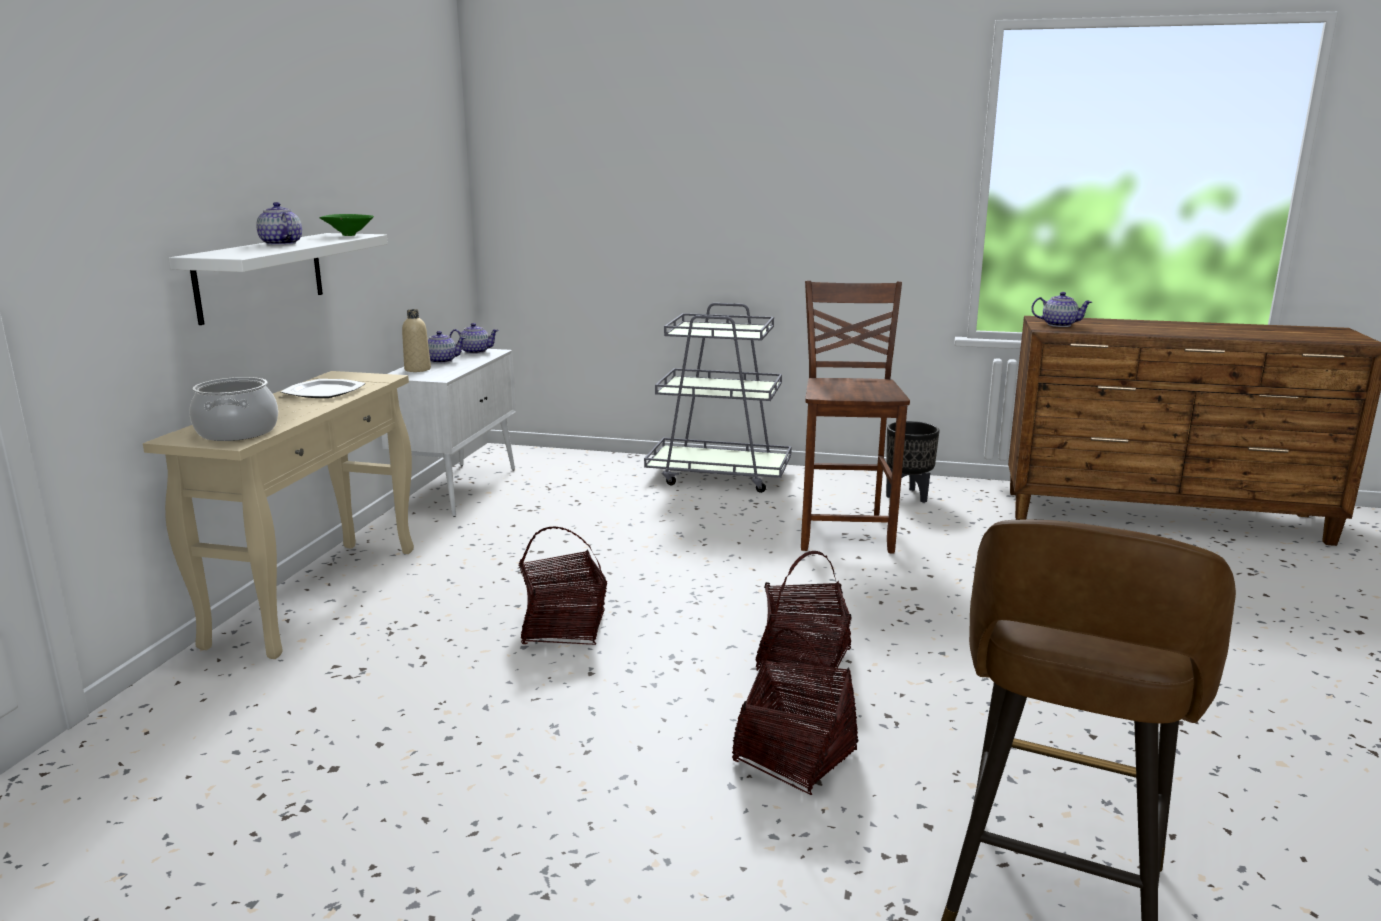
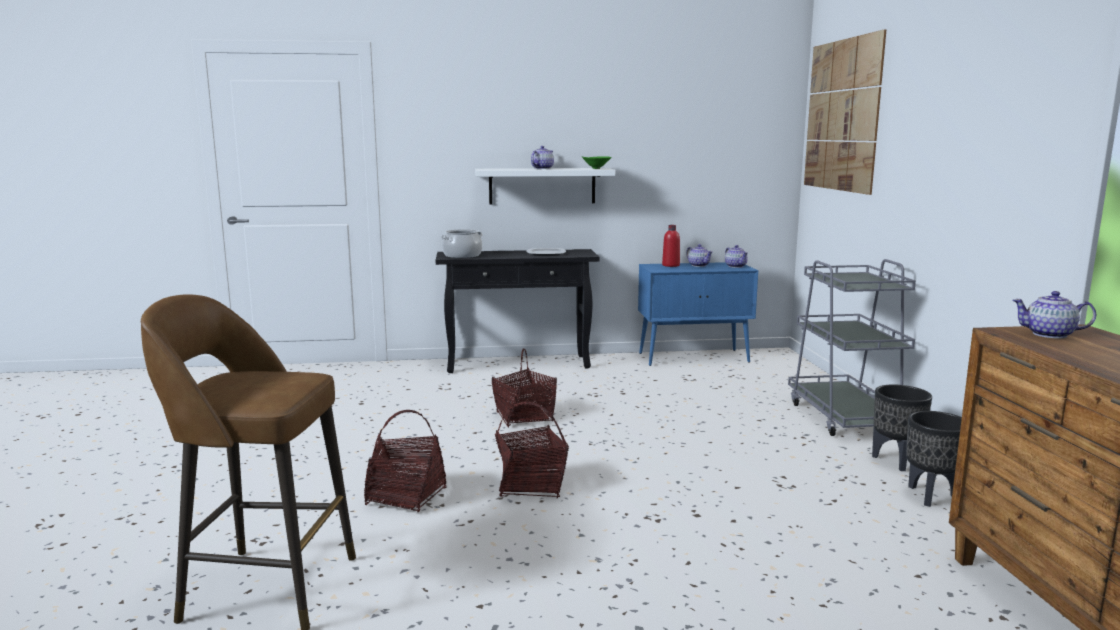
camera: 70 degrees right, 5 degrees down
beige console table [143,371,414,659] -> black console table [436,249,600,373]
white cabinet [382,349,516,517] -> blue cabinet [638,262,758,366]
beige bottle [402,309,431,372] -> red bottle [662,225,680,267]
brown chair [801,281,910,554] -> none
teapot [1031,292,1092,327] -> teapot turned 105 degrees clockwise [1012,291,1097,339]
none -> picture [804,29,886,195]
none -> black planter [872,384,932,471]

